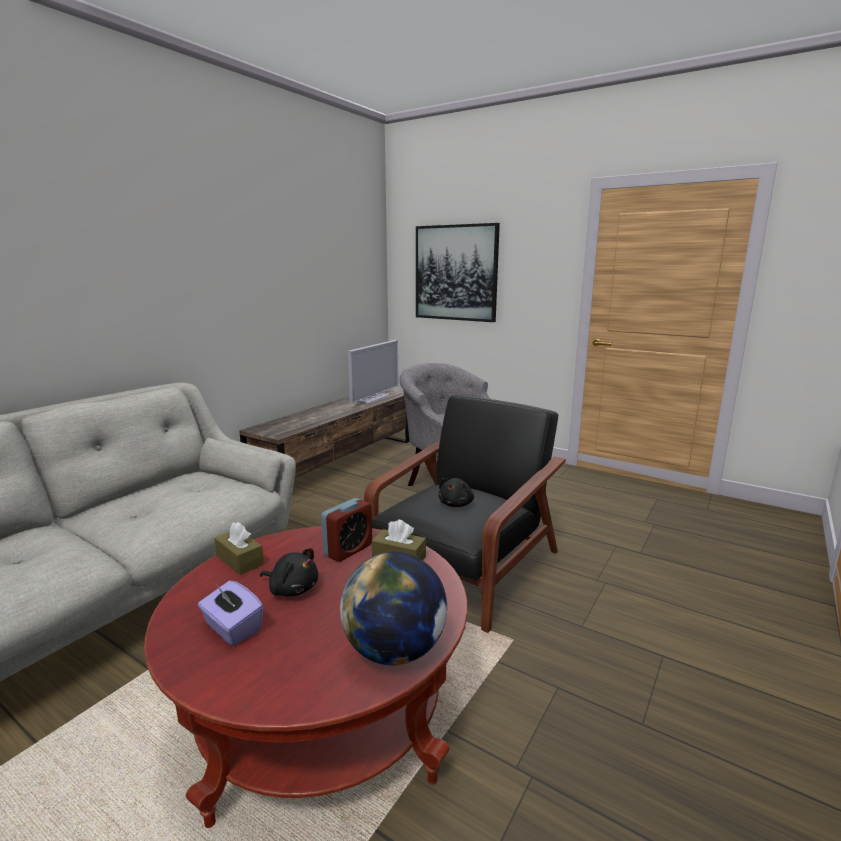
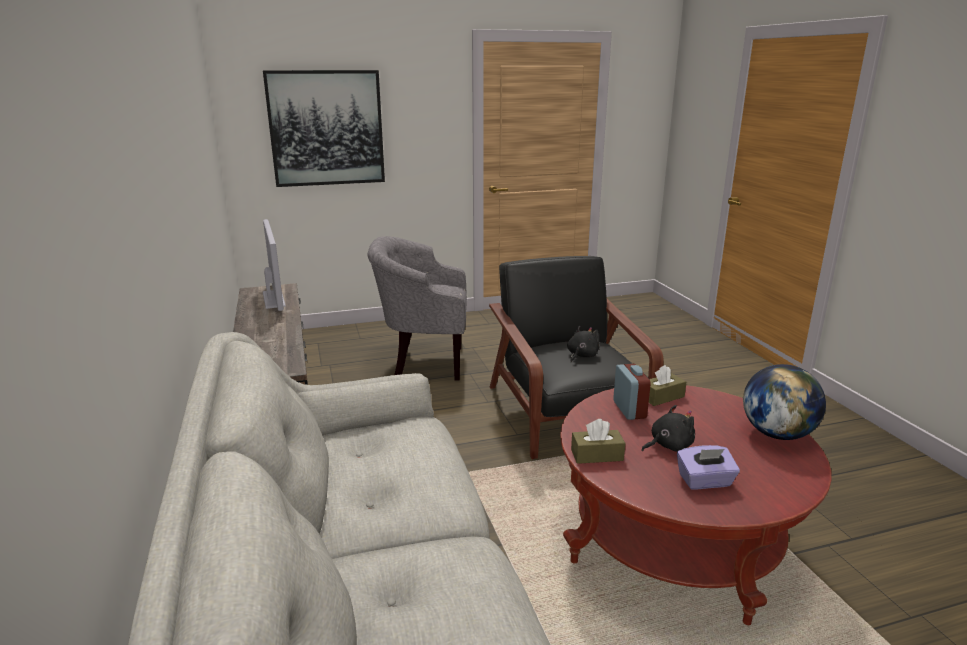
camera: 50 degrees left, 5 degrees up
black plush toy [438,478,474,507] -> black plush toy turned 120 degrees counterclockwise [567,326,599,362]

